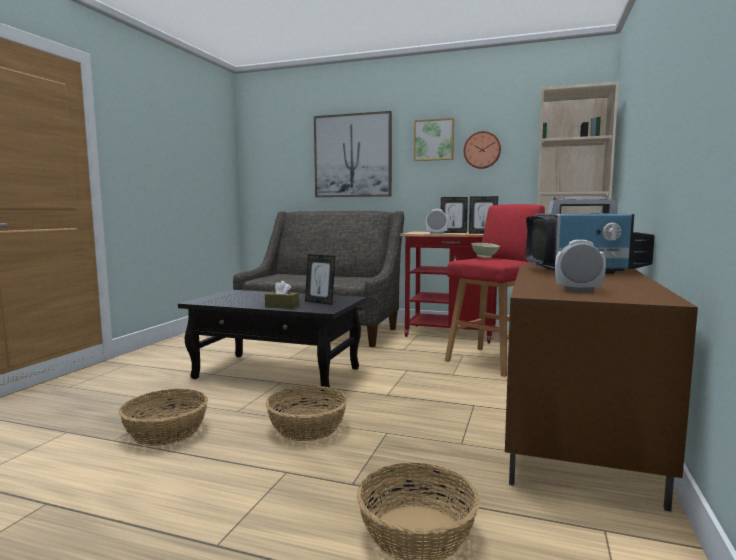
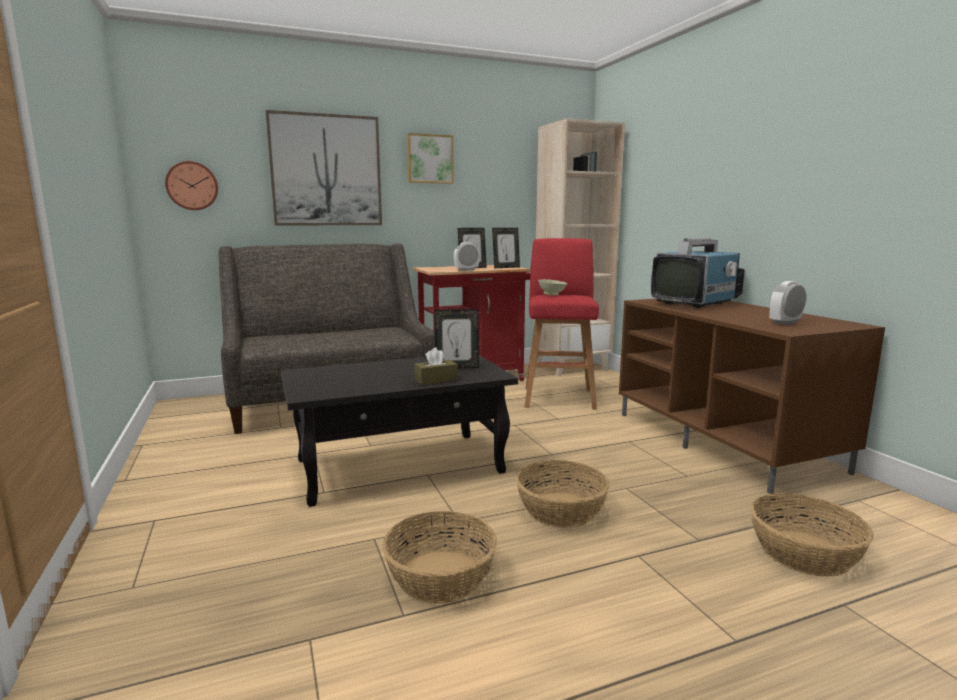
camera: 40 degrees left, 5 degrees up
wall clock [464,131,501,169] -> wall clock moved to [165,161,218,210]

